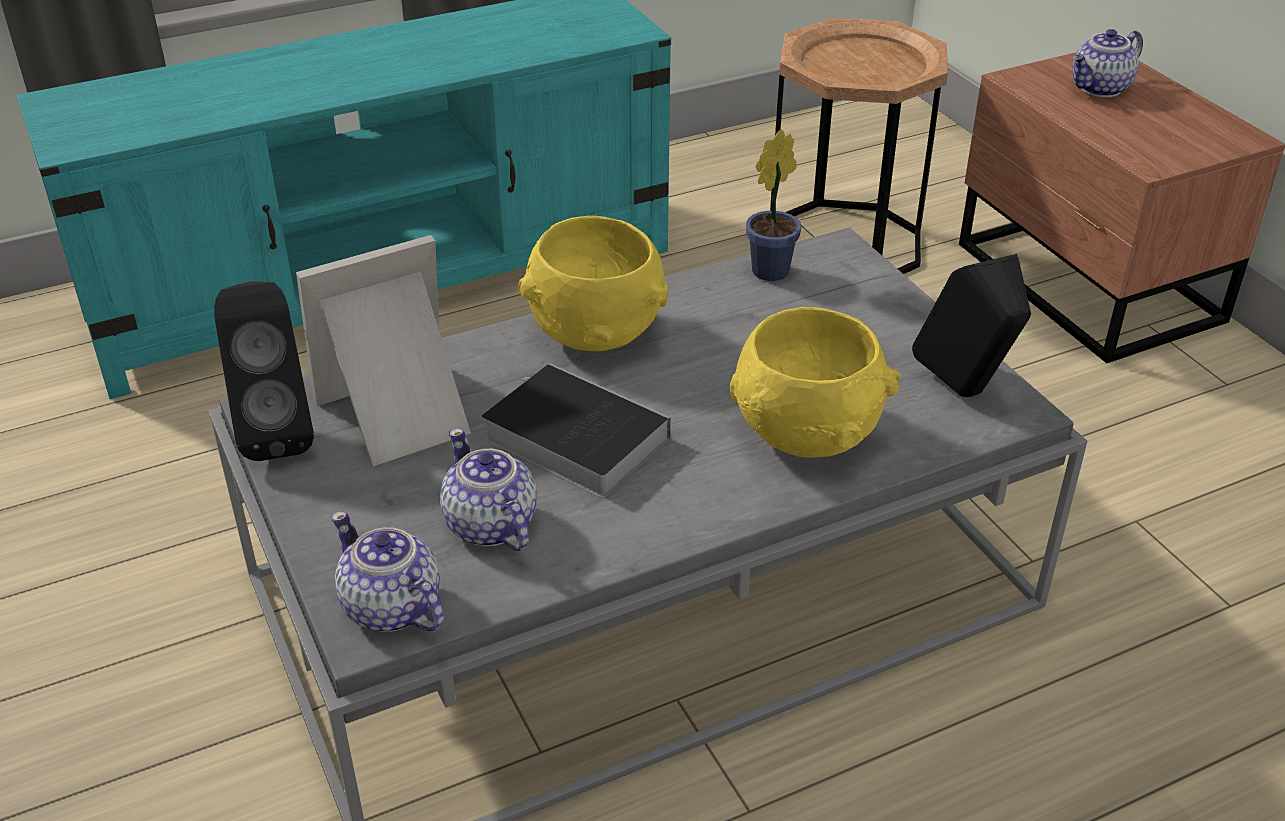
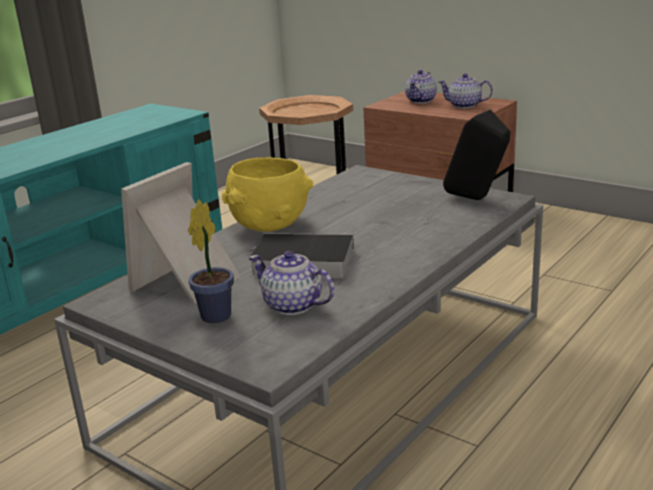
camera: 25 degrees left, 15 degrees down
black speaker [214,281,314,461] -> none
teapot [331,511,444,632] -> teapot moved to [438,73,493,108]
yellow bowl [730,307,900,458] -> none
potted plant [746,129,801,281] -> potted plant moved to [188,200,234,323]

